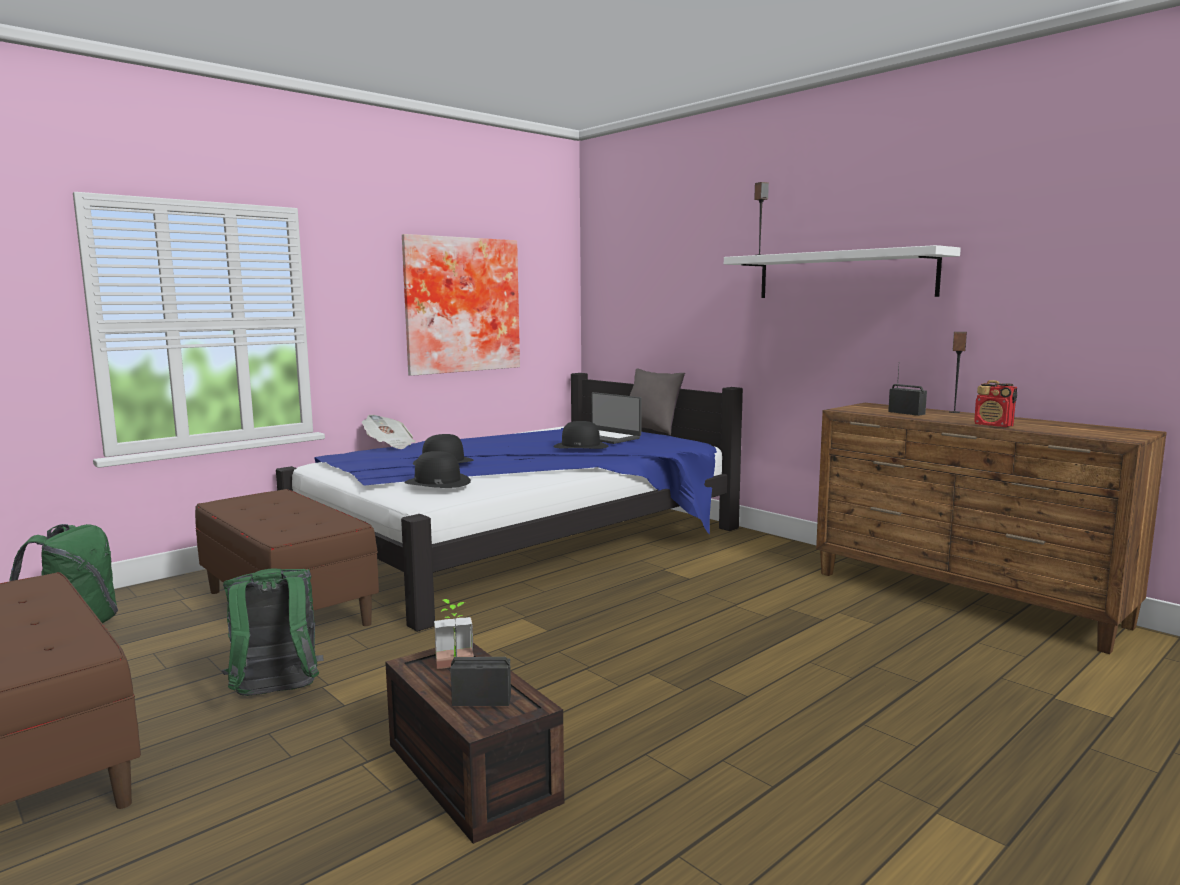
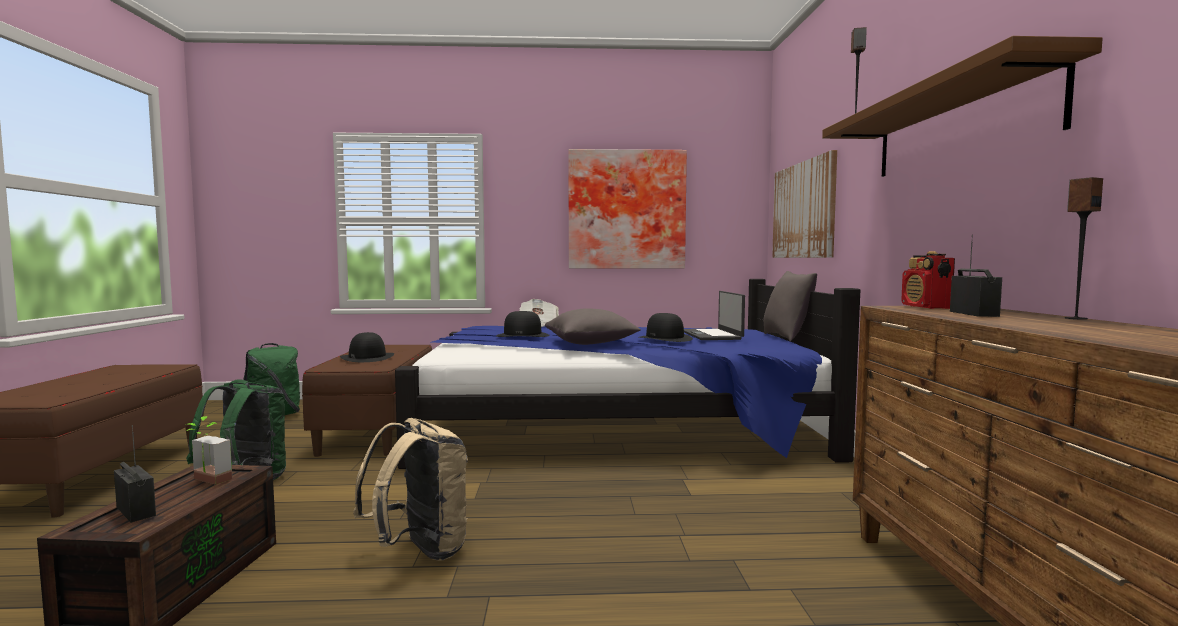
camera: 40 degrees right, 5 degrees down
black hat [404,451,471,488] -> black hat moved to [340,332,394,362]
white shelf [724,245,961,298] -> brown shelf [822,36,1103,177]
radio [974,380,1017,427] -> radio moved to [901,251,955,309]
none -> beige backpack [353,418,468,561]
none -> grey pillow [545,308,641,345]
none -> picture [772,150,837,258]

